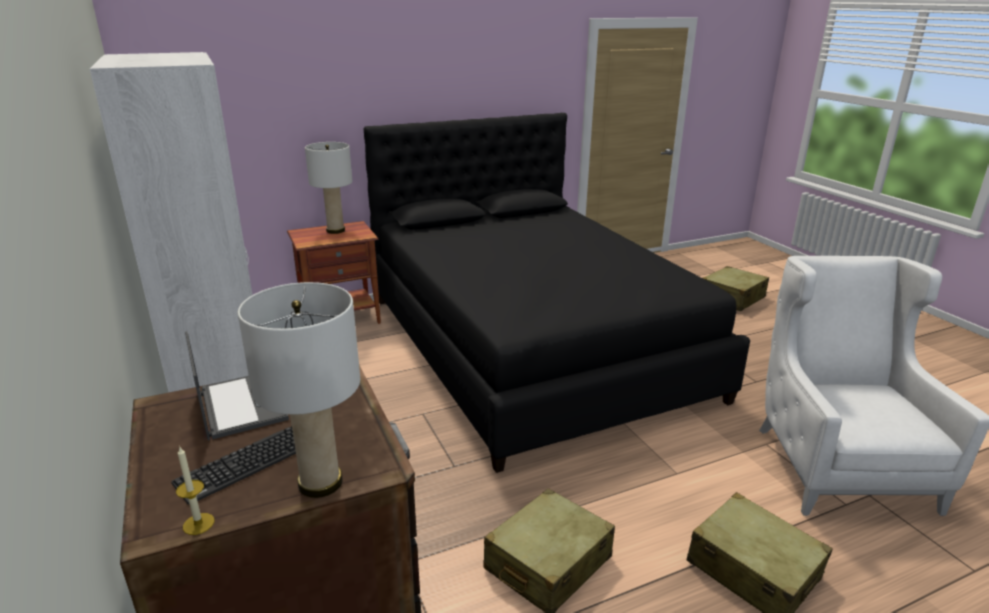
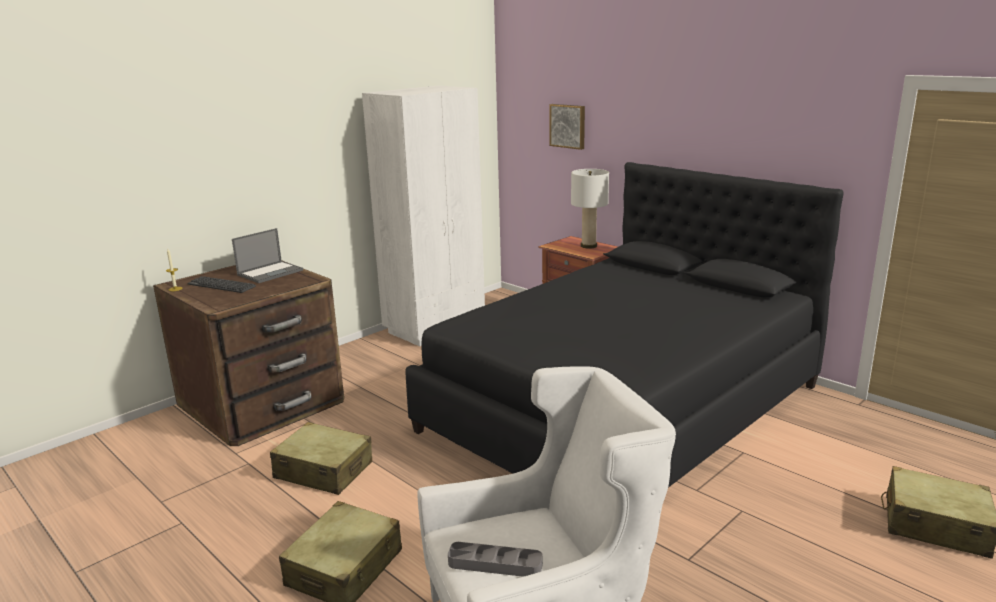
camera: 70 degrees right, 5 degrees down
white table lamp [237,282,360,498] -> none
none -> grey tray [448,542,543,577]
none -> picture [549,104,585,150]

